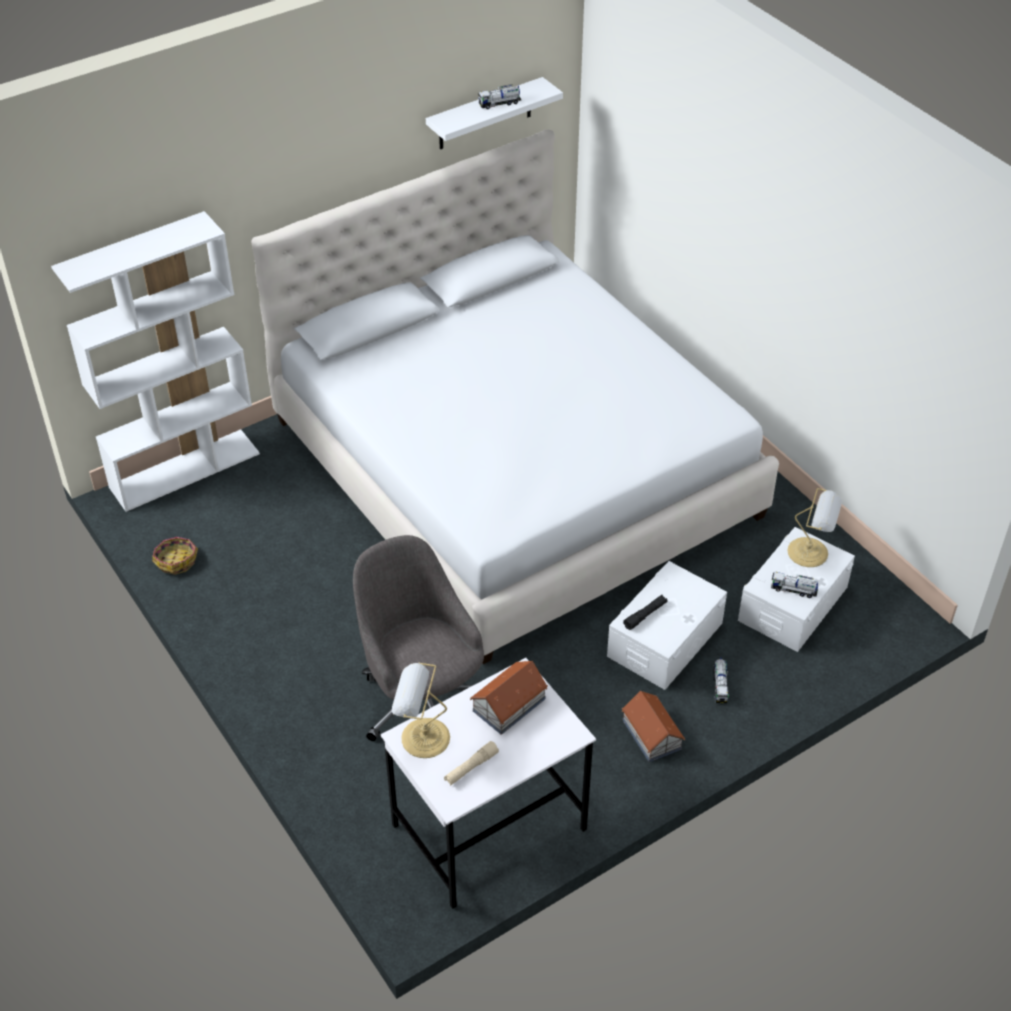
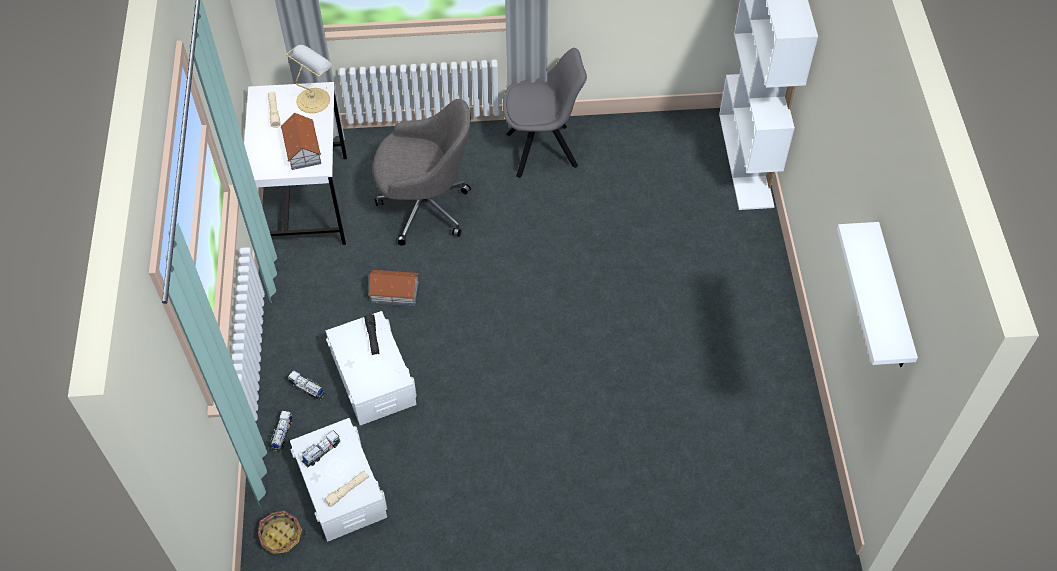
camera: 120 degrees right, 10 degrees up
basket [152,537,198,575] -> basket moved to [258,510,308,554]
white bed [251,130,779,664] -> none
toy truck [478,84,521,109] -> toy truck moved to [271,410,293,452]
toy house [622,691,685,762] -> toy house moved to [368,270,419,306]
table lamp [787,488,842,567] -> beige flashlight [324,470,369,507]
none -> grey chair [503,48,587,178]

